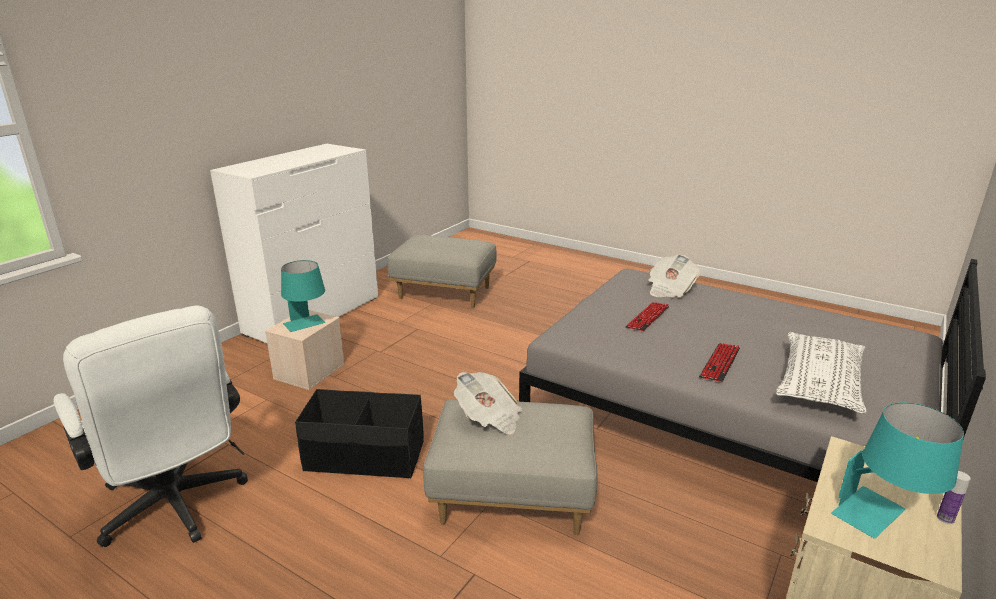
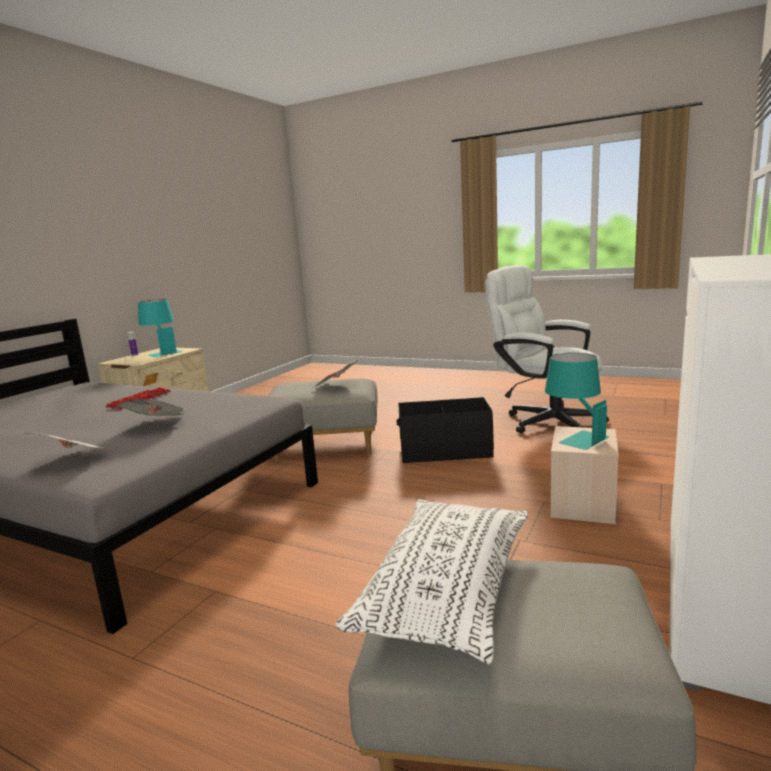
camera: 175 degrees right, 10 degrees down
keyboard [625,302,669,331] -> newspaper [116,399,185,416]
white pillow [776,332,867,414] -> white pillow moved to [335,499,528,664]

